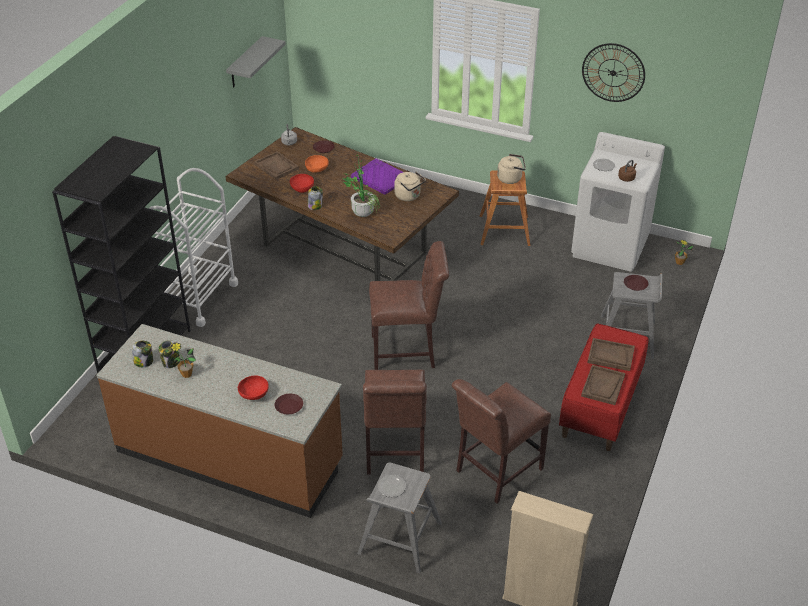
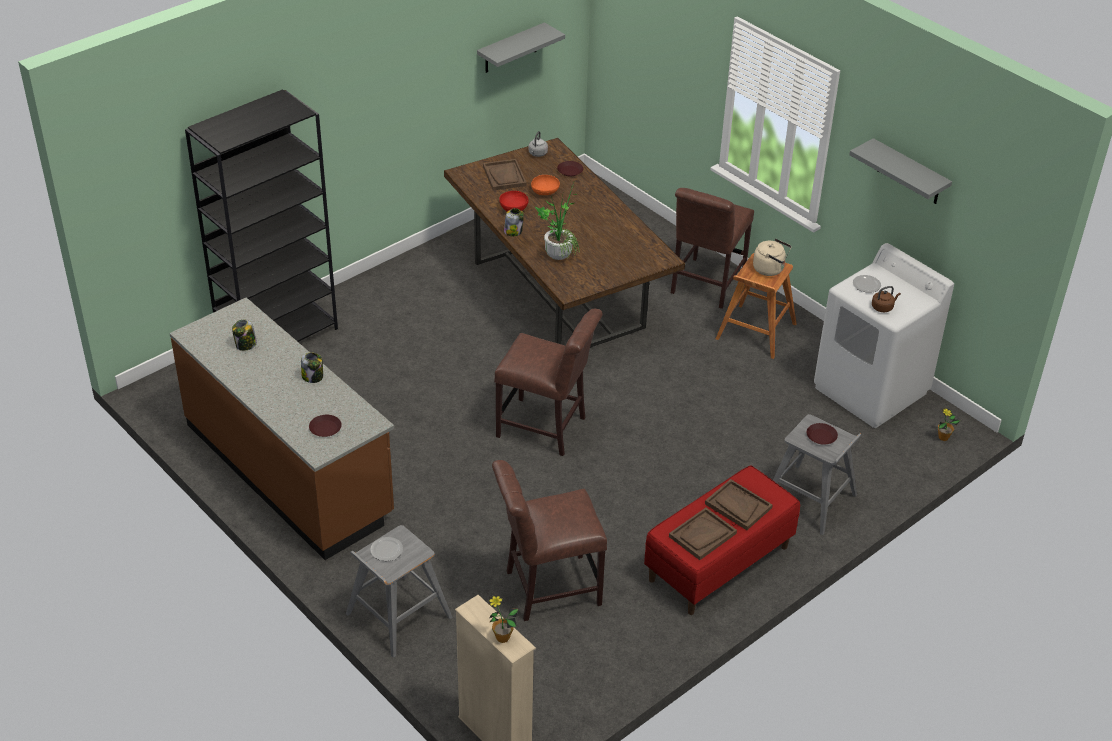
camera: 25 degrees right, 0 degrees up
jar [132,340,153,367] -> jar moved to [301,352,323,383]
white cart [148,168,238,327] -> none
potted plant [171,342,196,378] -> potted plant moved to [488,594,519,643]
red bowl [238,375,269,400] -> none
purple tray [351,158,403,195] -> none
brown chair [363,370,427,474] -> brown chair moved to [671,188,754,309]
beige kettle [394,172,426,201] -> none
wall clock [582,43,645,102] -> grey shelf [849,138,952,204]

